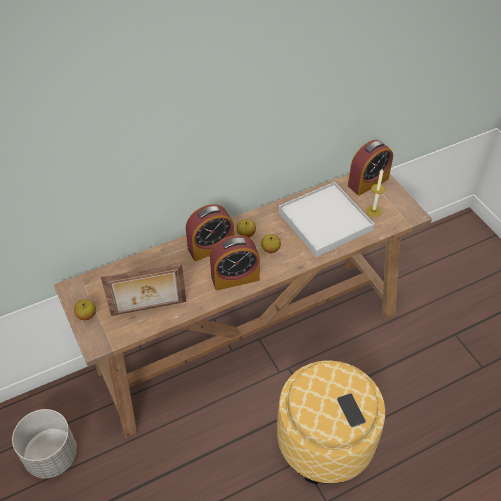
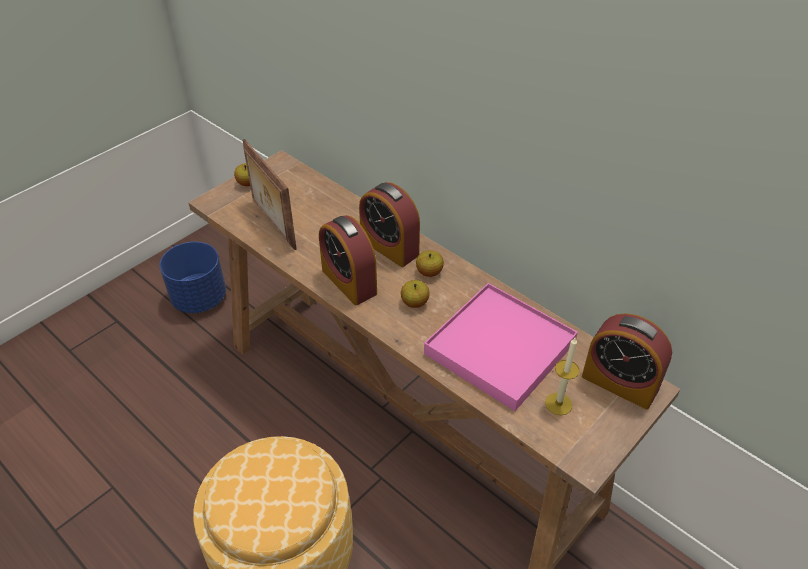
camera: 70 degrees right, 5 degrees down
grey planter [12,409,77,478] -> blue planter [160,242,226,313]
white tray [279,182,374,257] -> pink tray [424,283,578,411]
phone [337,393,366,428] -> none

